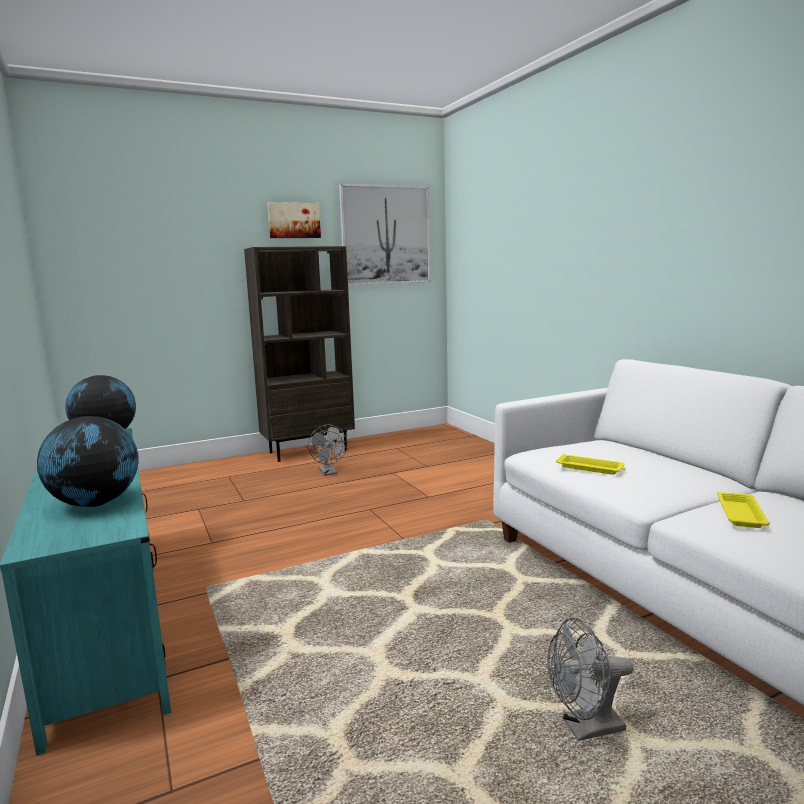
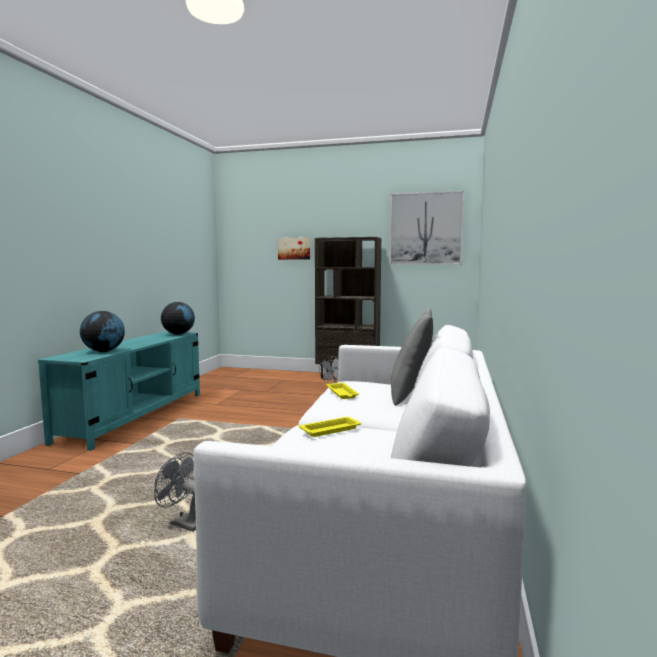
camera: 40 degrees right, 5 degrees down
picture [267,202,321,238] -> picture moved to [278,237,310,260]
none -> grey pillow [391,308,433,405]

